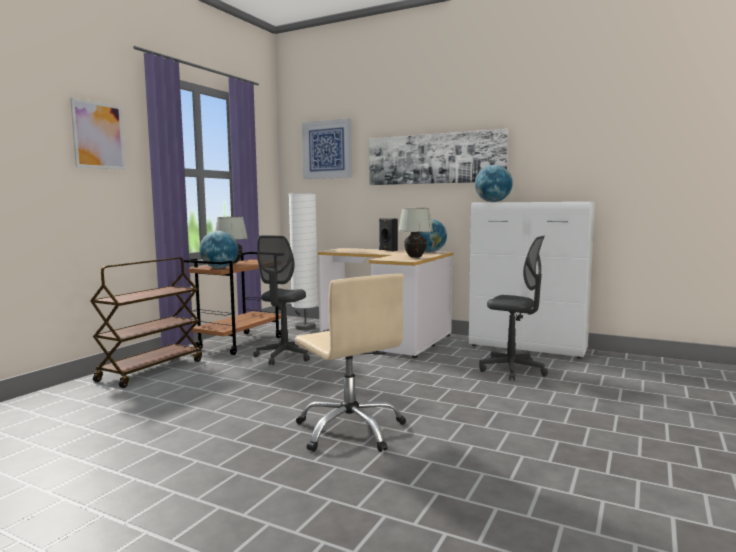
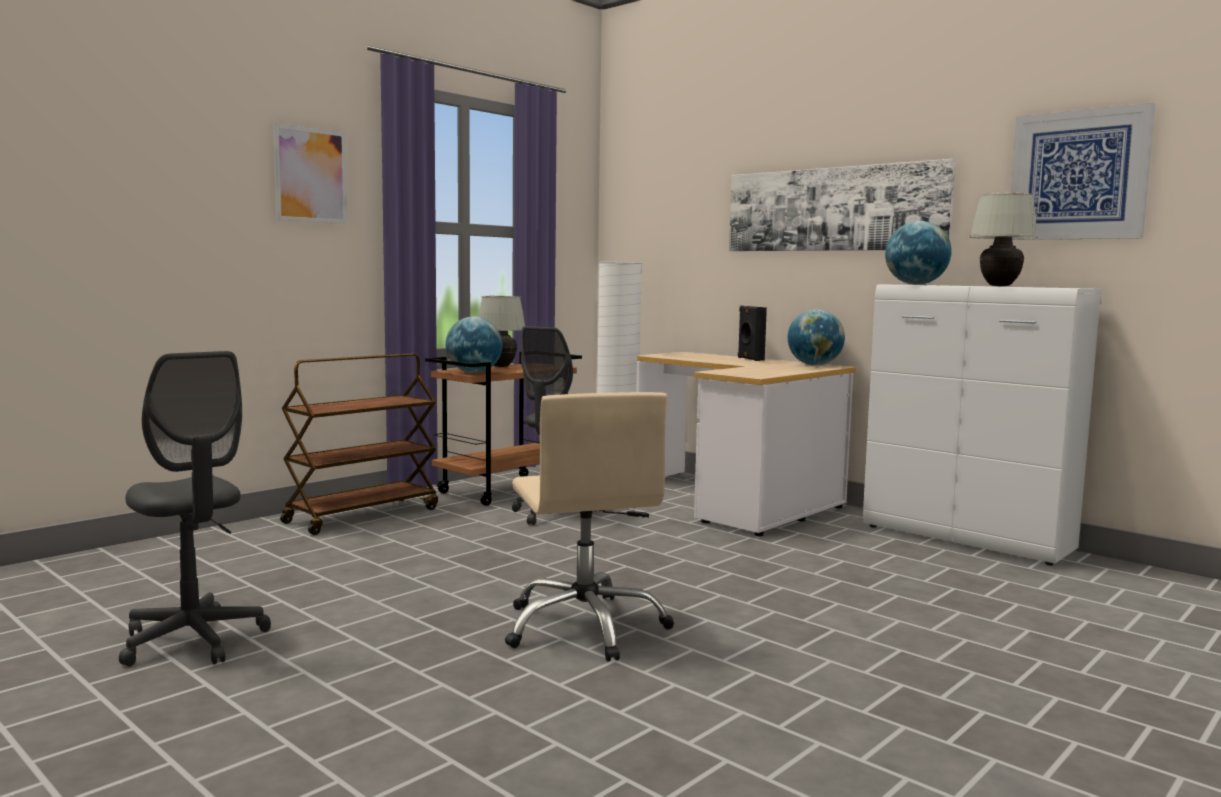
camera: 15 degrees right, 0 degrees up
picture [302,118,352,179] -> picture moved to [1011,103,1156,240]
white table lamp [398,208,433,258] -> white table lamp moved to [970,193,1038,286]
grey office chair [479,236,548,381] -> grey office chair moved to [119,351,271,667]

